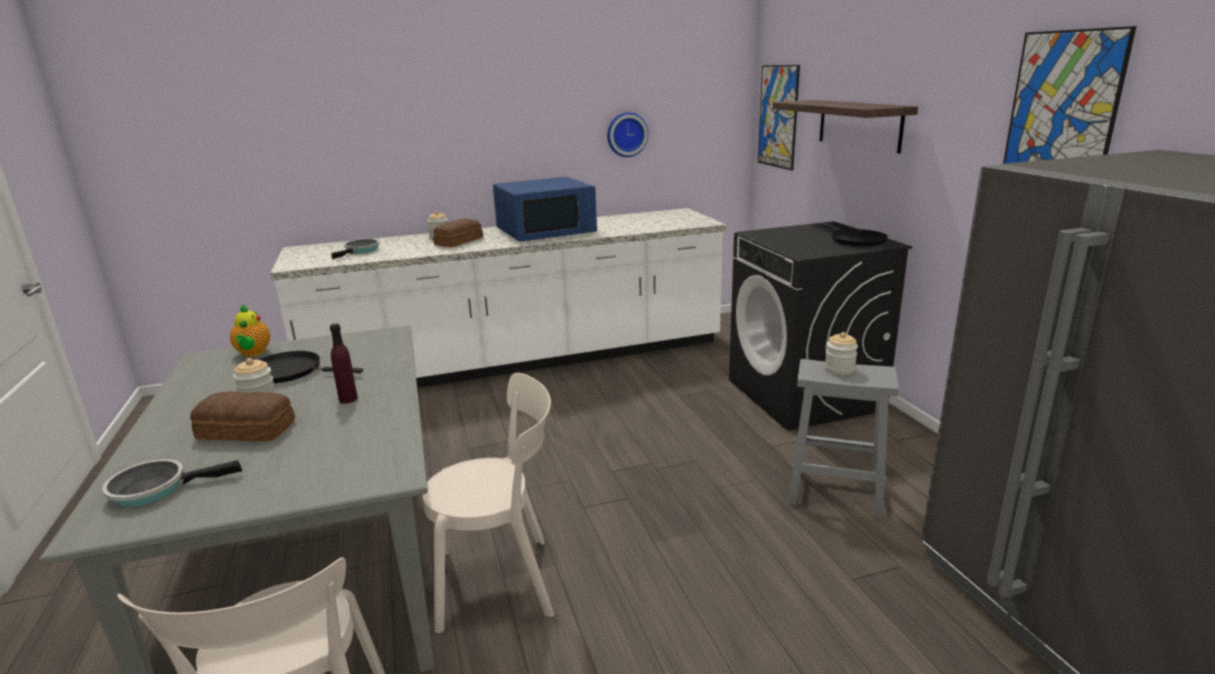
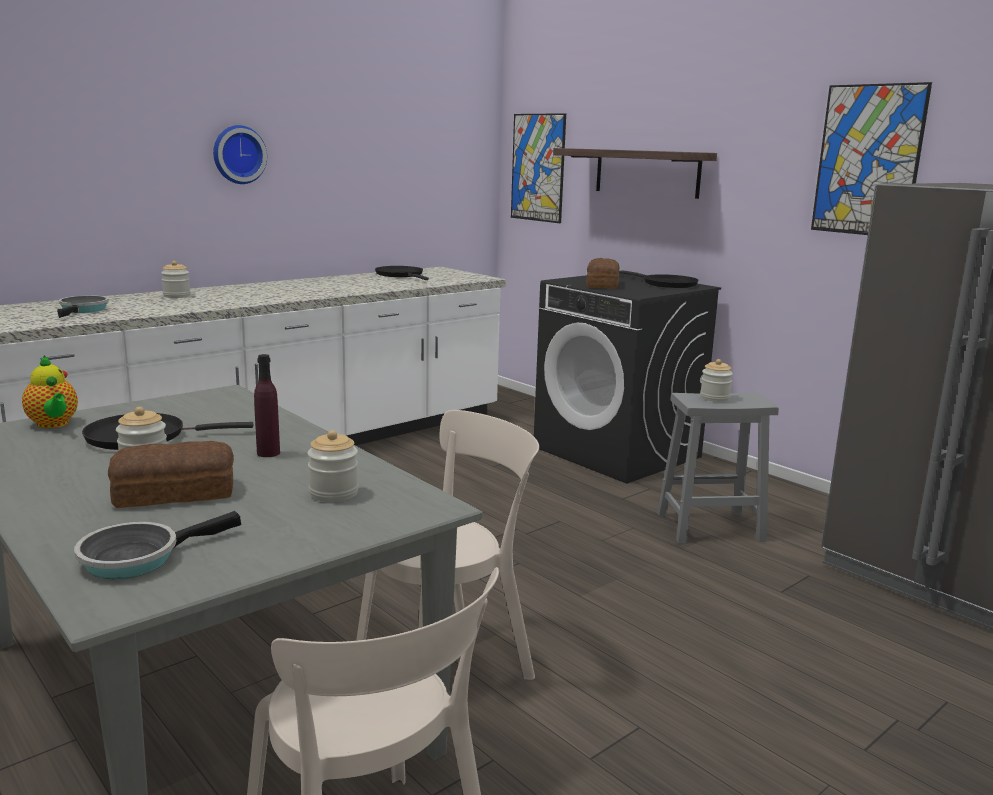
camera: 25 degrees left, 5 degrees down
bread [433,218,483,247] -> bread moved to [586,258,620,289]
blue microwave [493,177,597,242] -> none
wall clock [607,112,648,157] -> wall clock moved to [213,125,267,184]
none -> jar [307,430,358,502]
none -> black frying pan [375,266,429,280]

